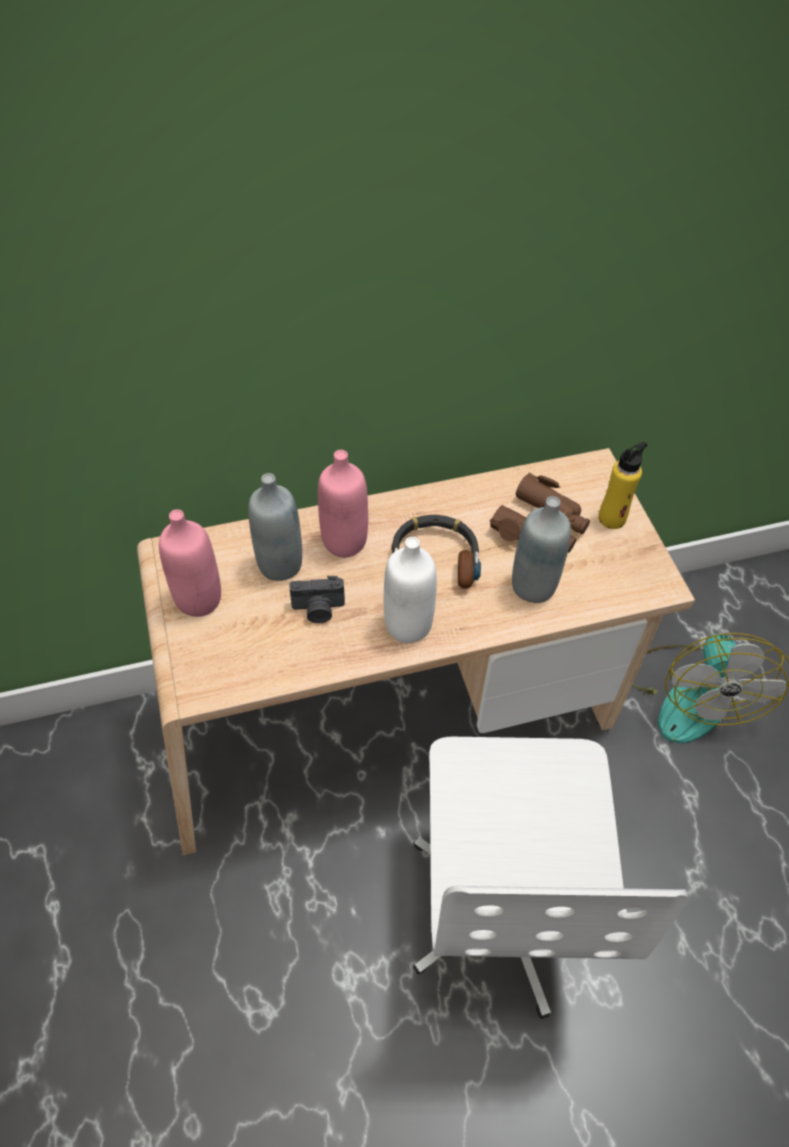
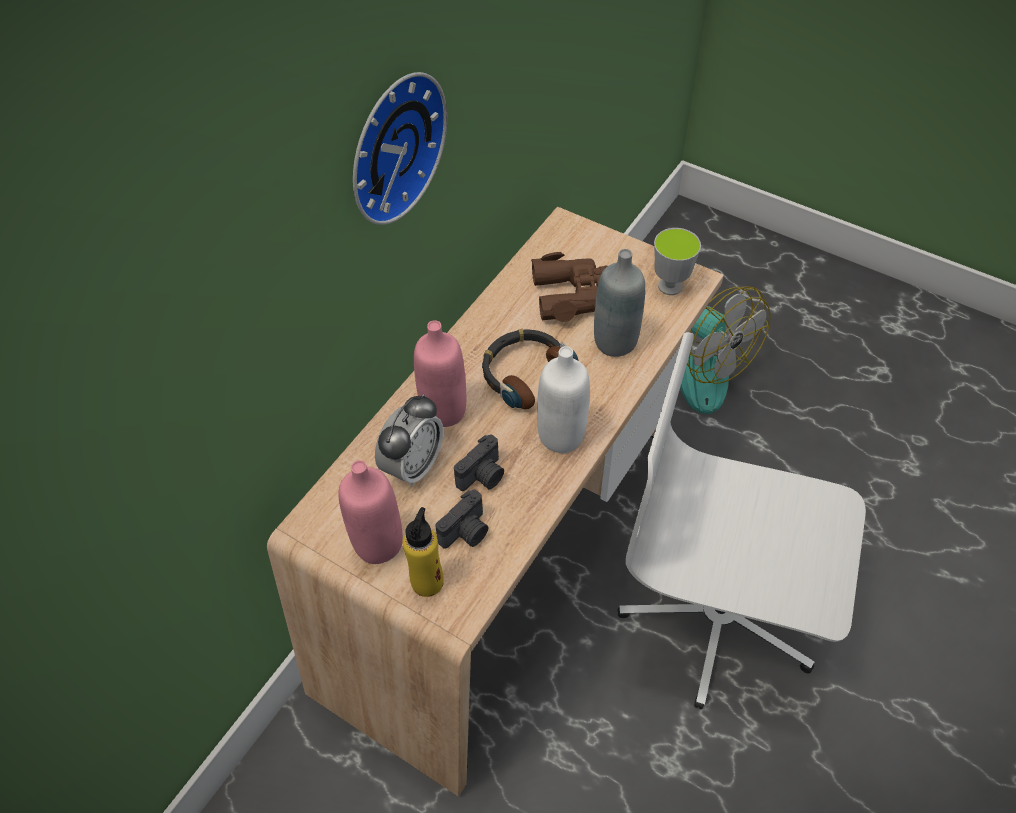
camera: 40 degrees left, 0 degrees up
grey bottle [248,473,302,581] -> alarm clock [375,394,443,487]
white office chair [413,737,688,1019] -> white office chair turned 150 degrees clockwise [618,332,866,709]
yellow bottle [599,442,648,529] -> yellow bottle moved to [403,507,444,597]
none -> wall clock [353,72,447,225]
none -> camera [435,490,488,549]
none -> cup [654,228,701,295]

